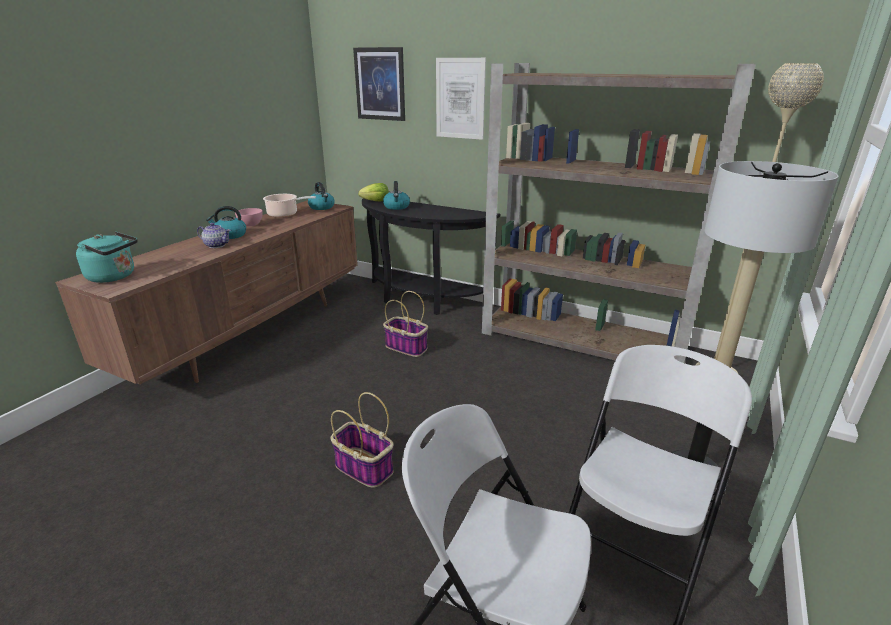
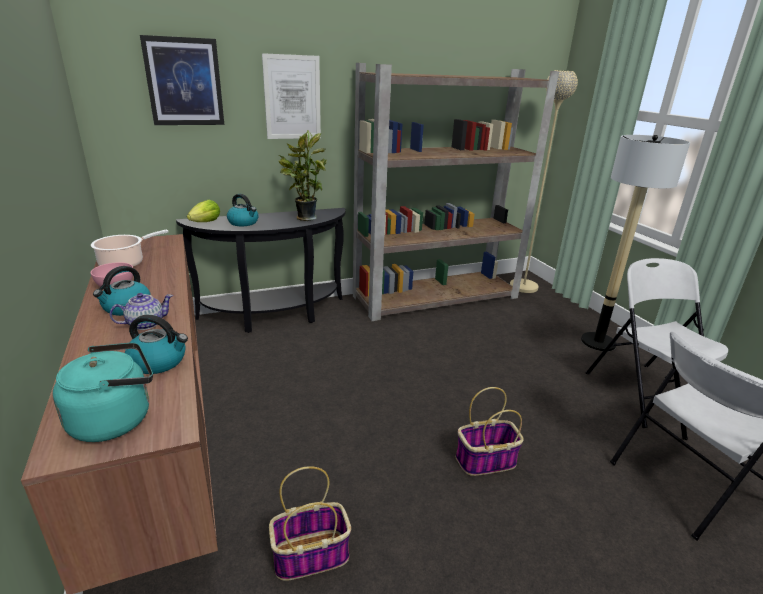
camera: 50 degrees left, 0 degrees up
kettle [308,182,335,210] -> kettle moved to [125,315,188,374]
basket [383,291,428,357] -> basket moved to [269,466,351,581]
none -> potted plant [278,130,327,221]

